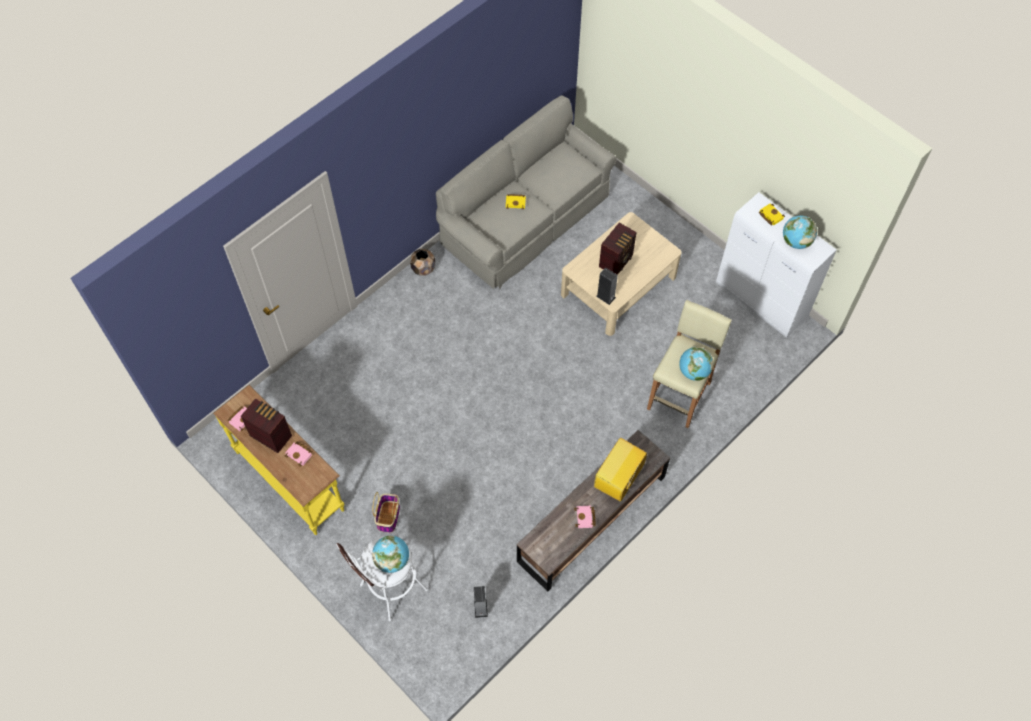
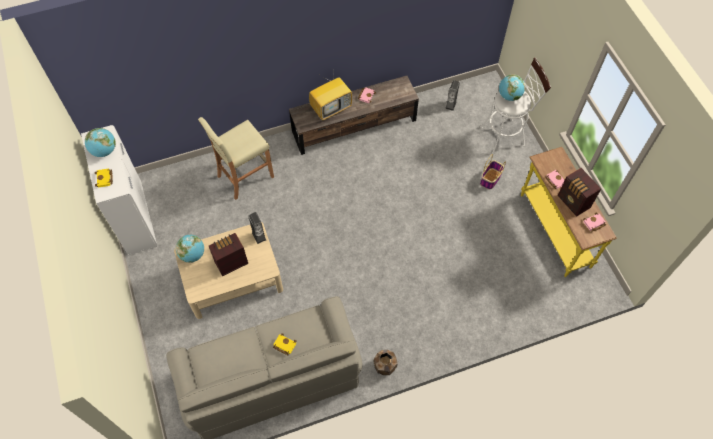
camera: 155 degrees left, 0 degrees up
globe [679,347,714,381] -> globe moved to [176,235,204,263]

